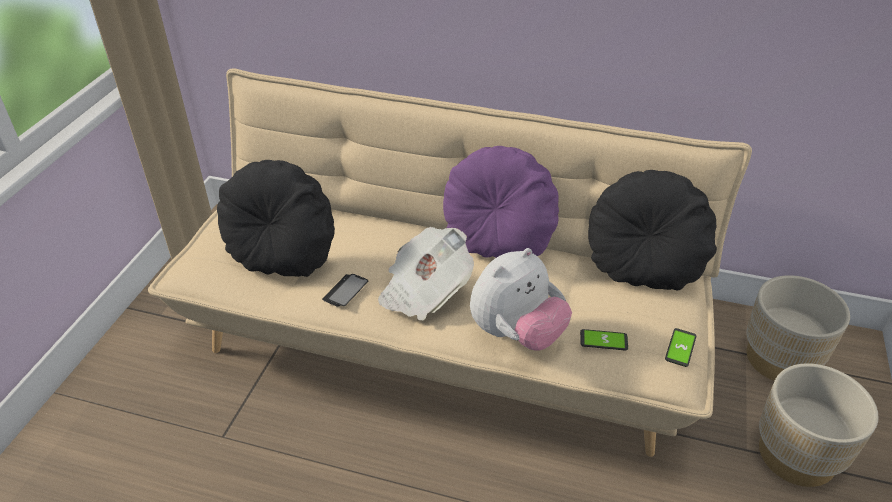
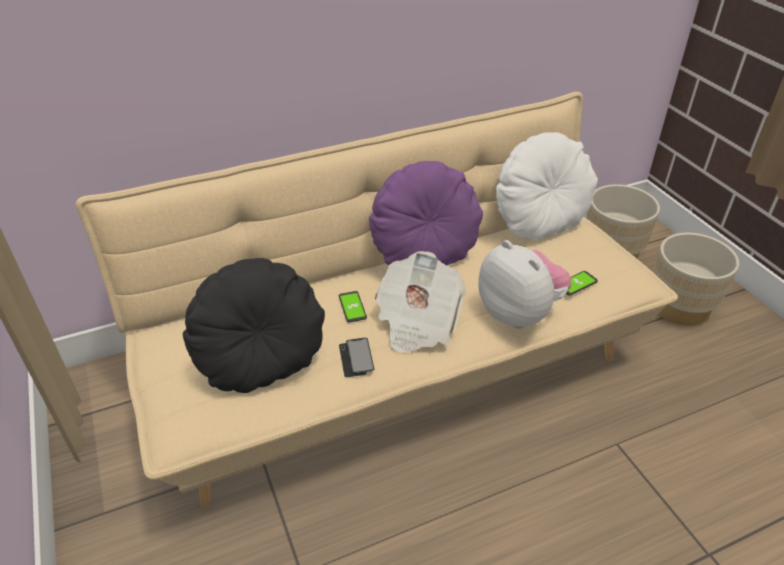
camera: 40 degrees left, 0 degrees up
plush toy [470,248,572,351] -> plush toy turned 45 degrees counterclockwise [479,240,572,328]
black pillow [588,170,717,290] -> white pillow [496,132,598,240]
phone [665,328,696,367] -> phone moved to [339,291,367,322]

